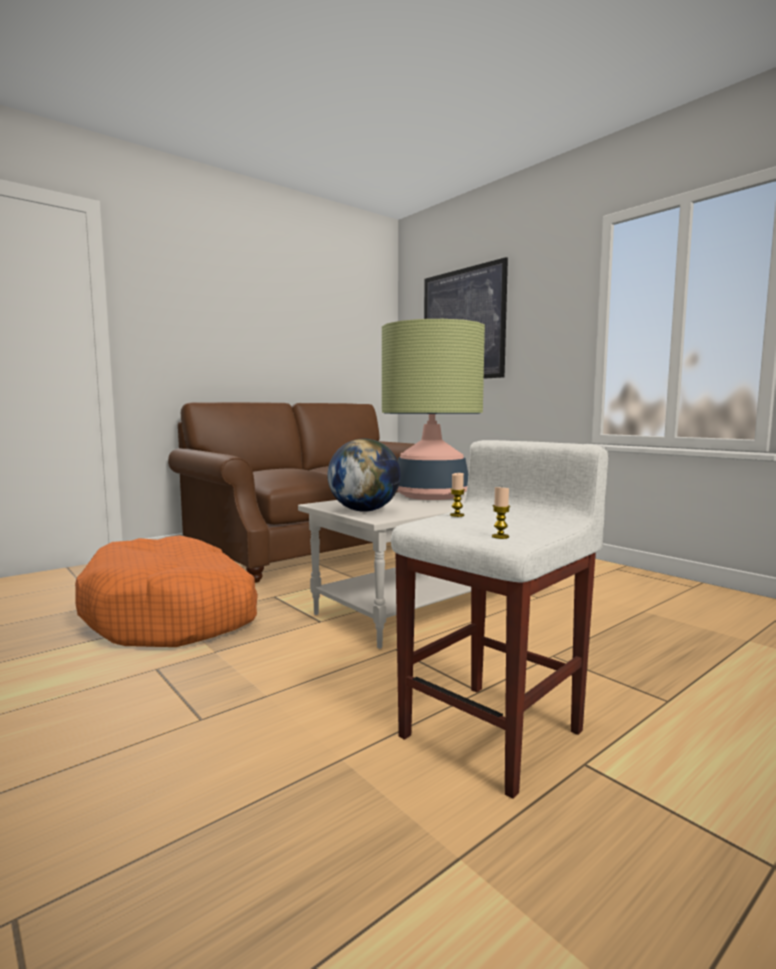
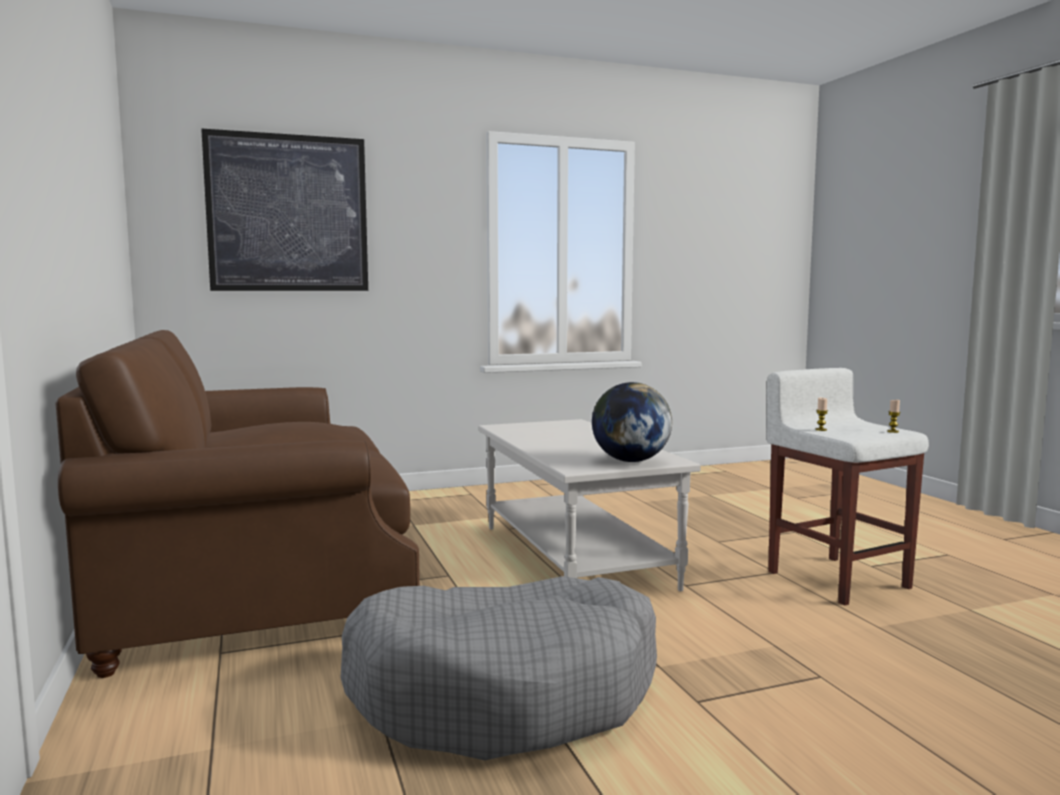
camera: 70 degrees left, 0 degrees up
orange dog bed [75,535,258,647] -> grey dog bed [340,576,657,760]
table lamp [382,319,485,500] -> none

